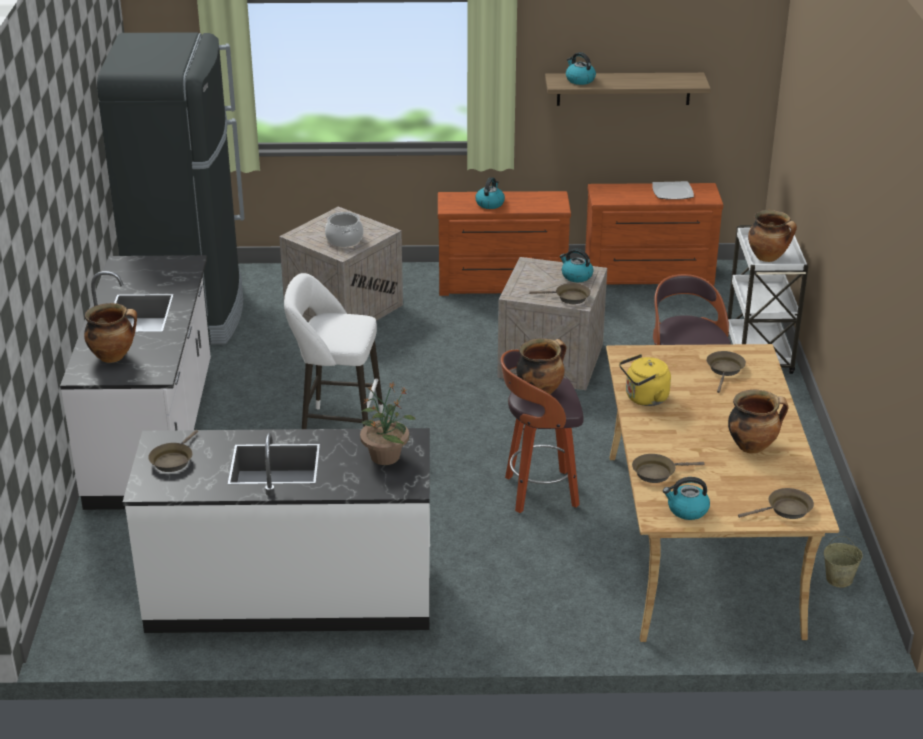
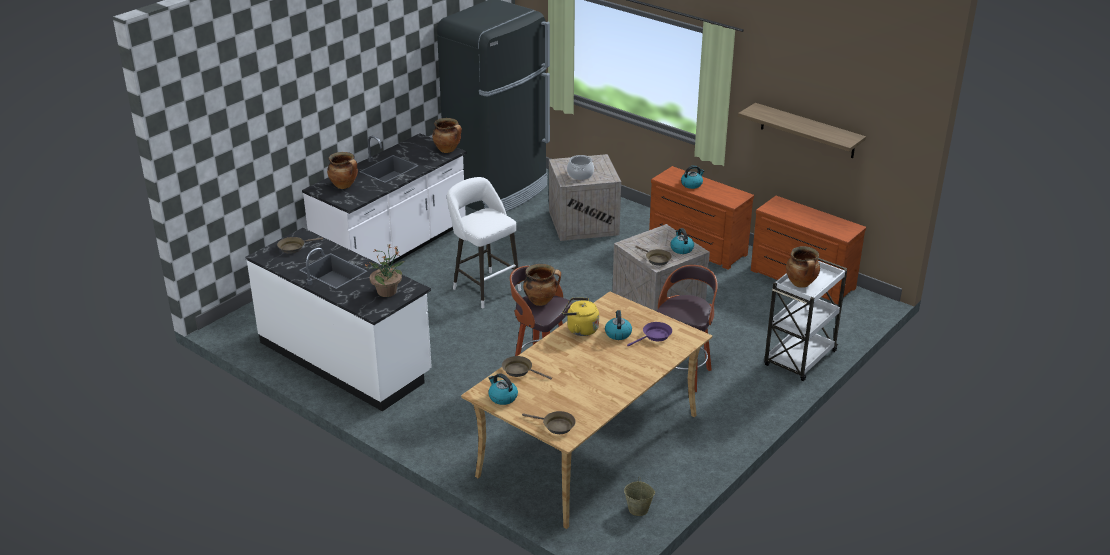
camera: 40 degrees right, 0 degrees up
kettle [566,52,596,85] -> kettle moved to [605,310,632,340]
plate [652,181,694,200] -> none
brown frying pan [707,351,746,393] -> purple frying pan [627,322,672,346]
cooking pot [728,390,788,454] -> cooking pot moved to [432,118,462,153]

